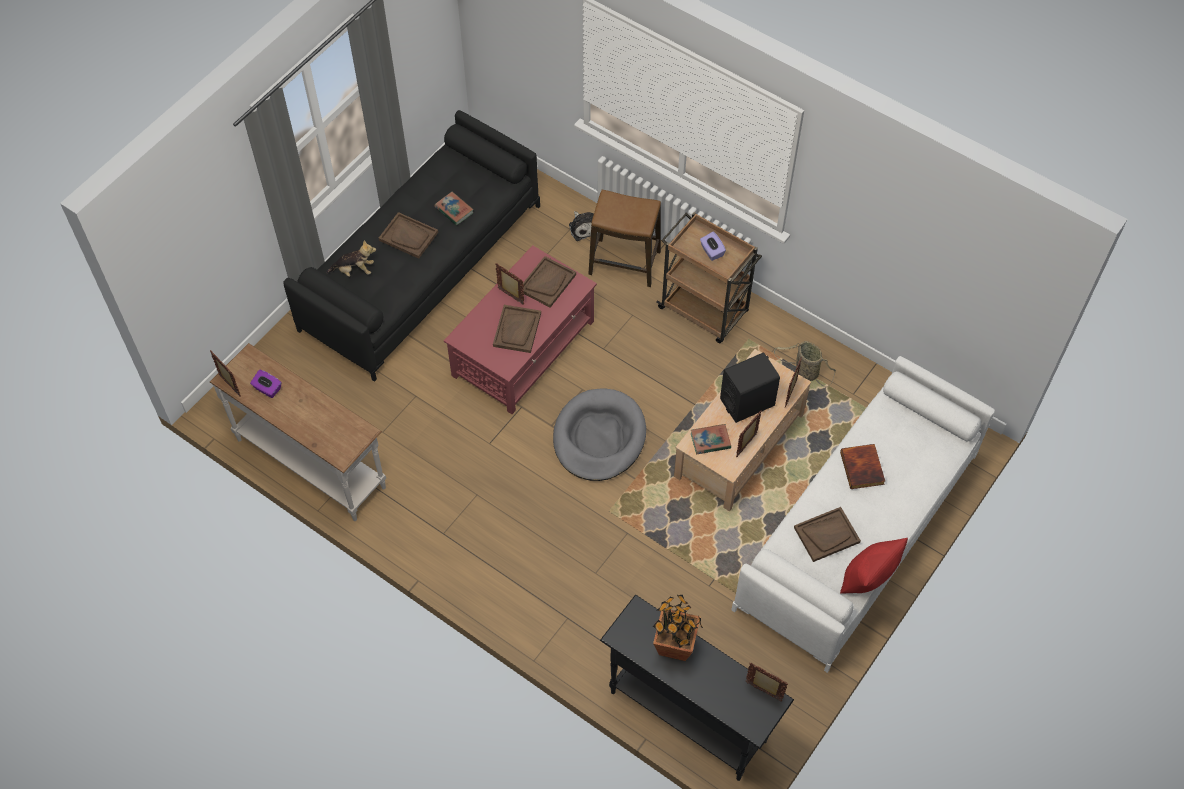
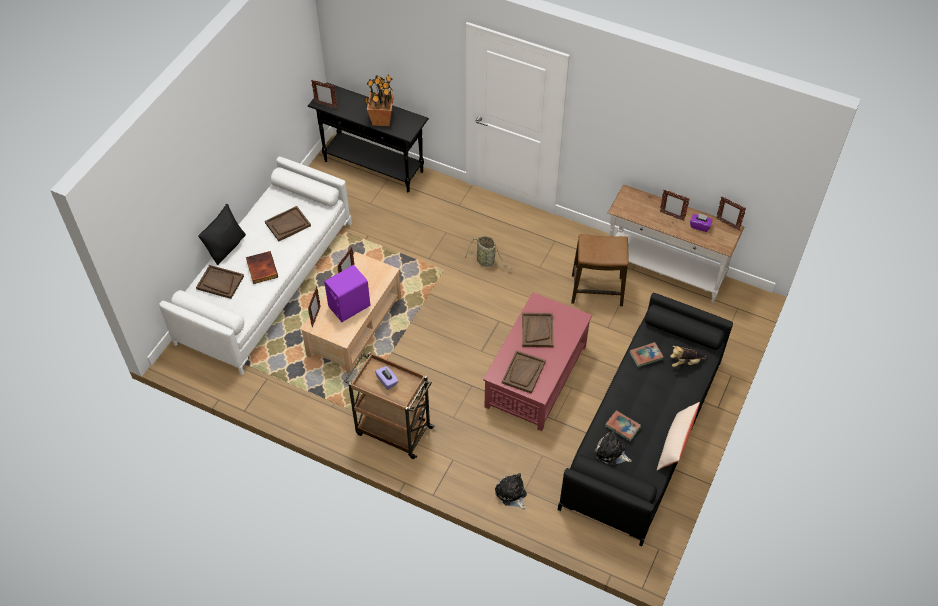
camera: 170 degrees right, 5 degrees down
brown tray [379,212,438,259] -> brown tray moved to [196,265,244,299]
picture frame [496,263,524,305] -> picture frame moved to [660,190,690,221]
grey dog bed [553,389,646,481] -> none
stool [588,190,661,287] -> stool moved to [571,234,629,306]
book [691,424,731,454] -> book moved to [629,342,664,367]
black speaker [720,352,780,423] -> purple speaker [324,265,371,322]
basket [774,341,836,387] -> basket moved to [465,236,512,269]
red pillow [840,538,908,593] -> none
none -> black pillow [198,204,246,265]
none -> plush toy [594,429,632,465]
none -> beige pillow [657,402,700,470]

